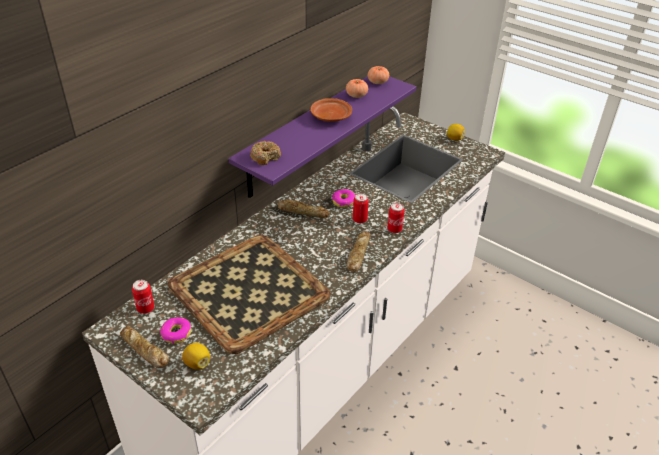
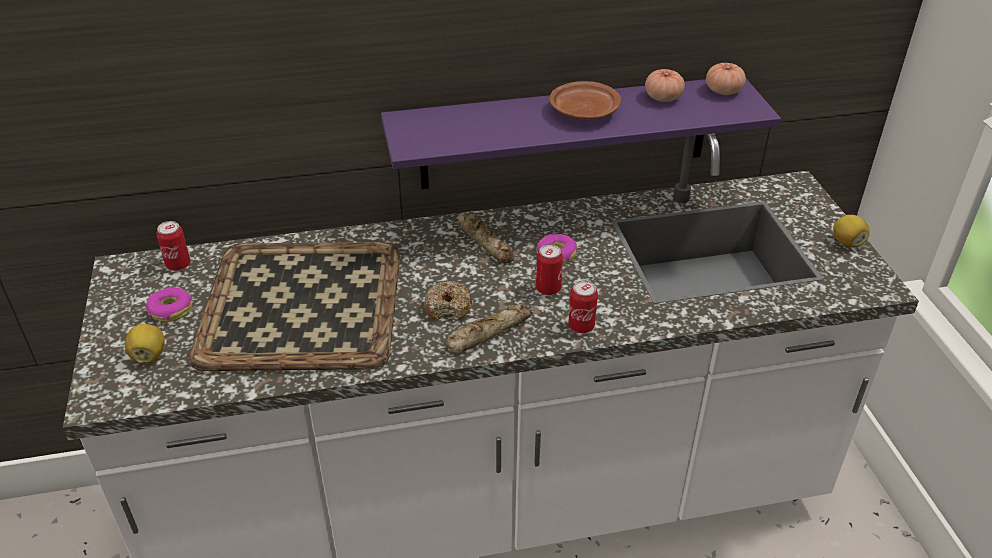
camera: 40 degrees right, 0 degrees up
bread [120,325,169,368] -> none
donut [250,141,281,165] -> donut moved to [424,281,472,321]

